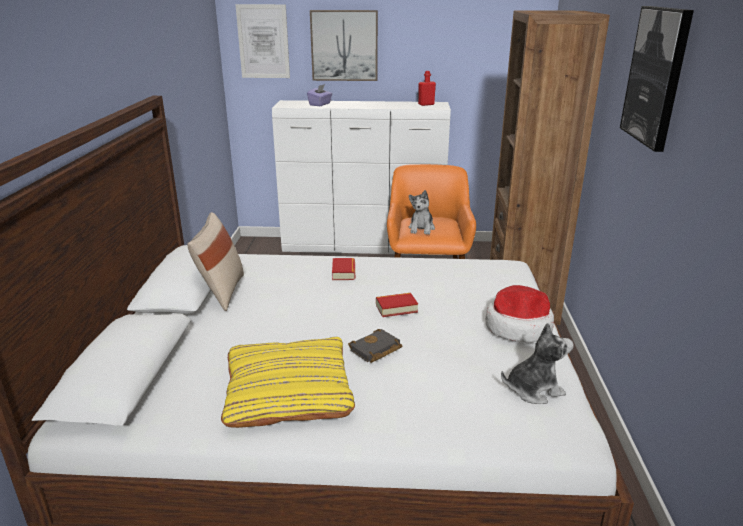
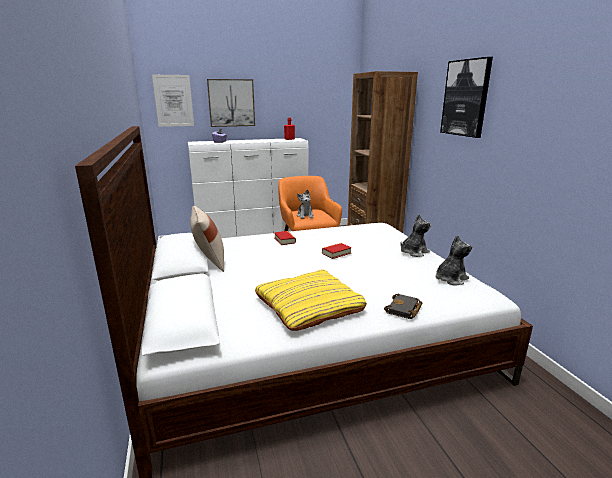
camera: 20 degrees left, 5 degrees down
black book [348,329,402,363] -> black book moved to [384,293,422,319]
hat [485,285,554,342] -> plush toy [400,214,431,257]

